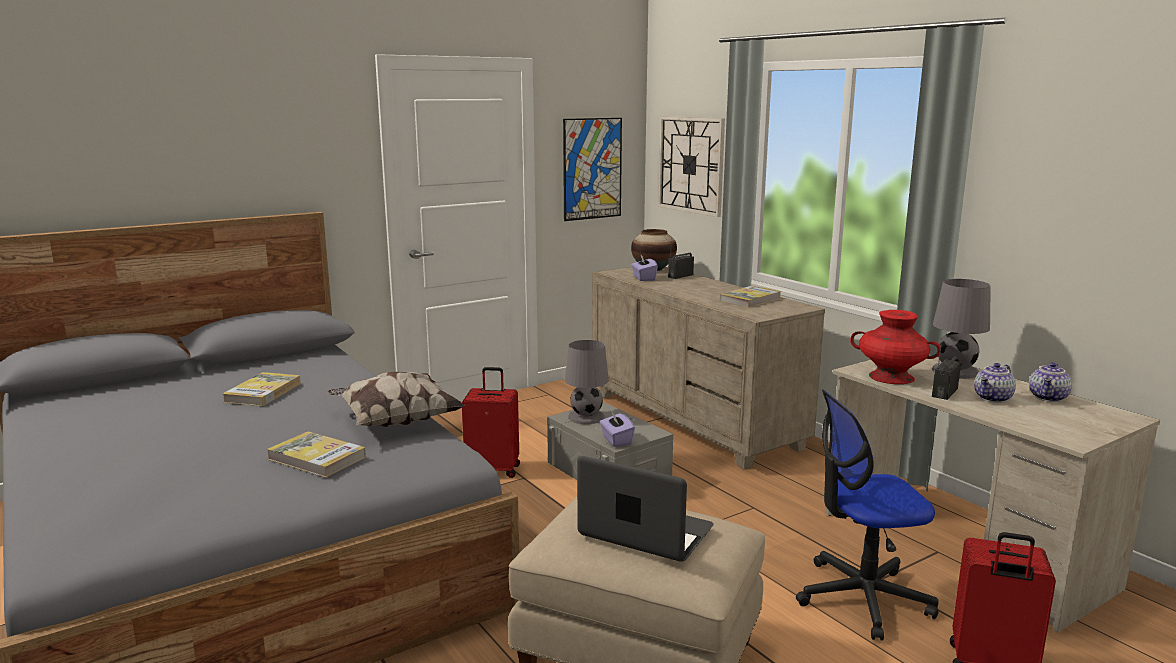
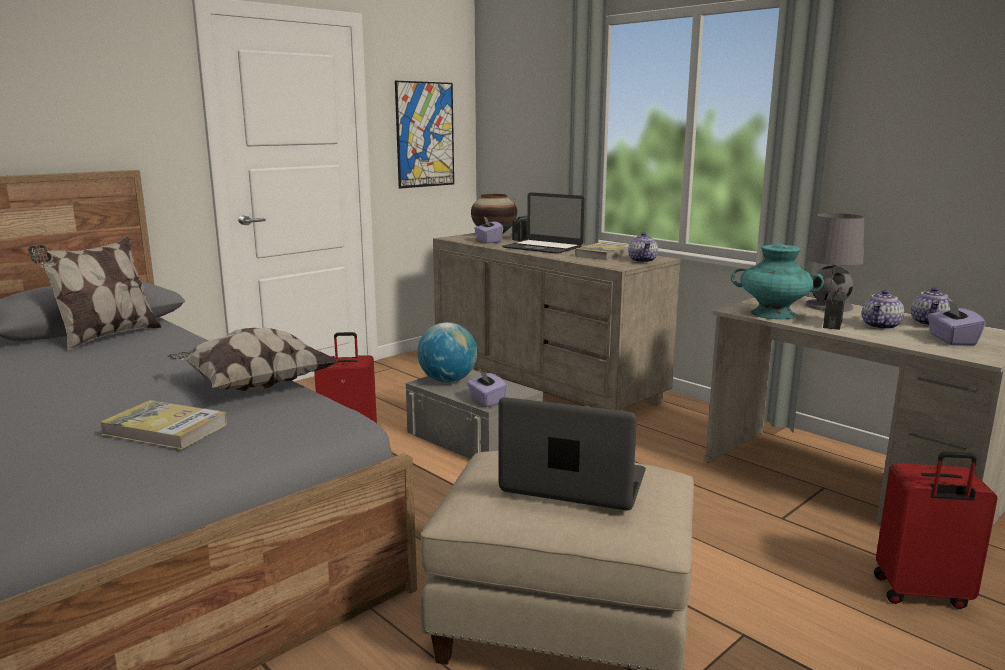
camera: 10 degrees left, 0 degrees up
book [222,372,301,406] -> none
grey table lamp [565,340,609,424] -> globe [417,322,477,383]
wall clock [658,116,725,217] -> none
office chair [796,390,938,641] -> none
red vase [850,310,940,384] -> turquoise vase [731,244,824,319]
none -> pillow [28,236,162,352]
none -> laptop [502,192,584,254]
none -> teapot [628,232,658,263]
none -> purple tissue box [927,300,986,346]

